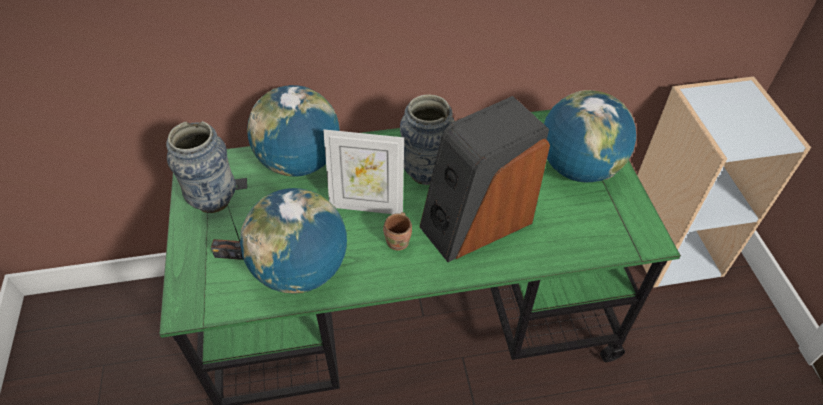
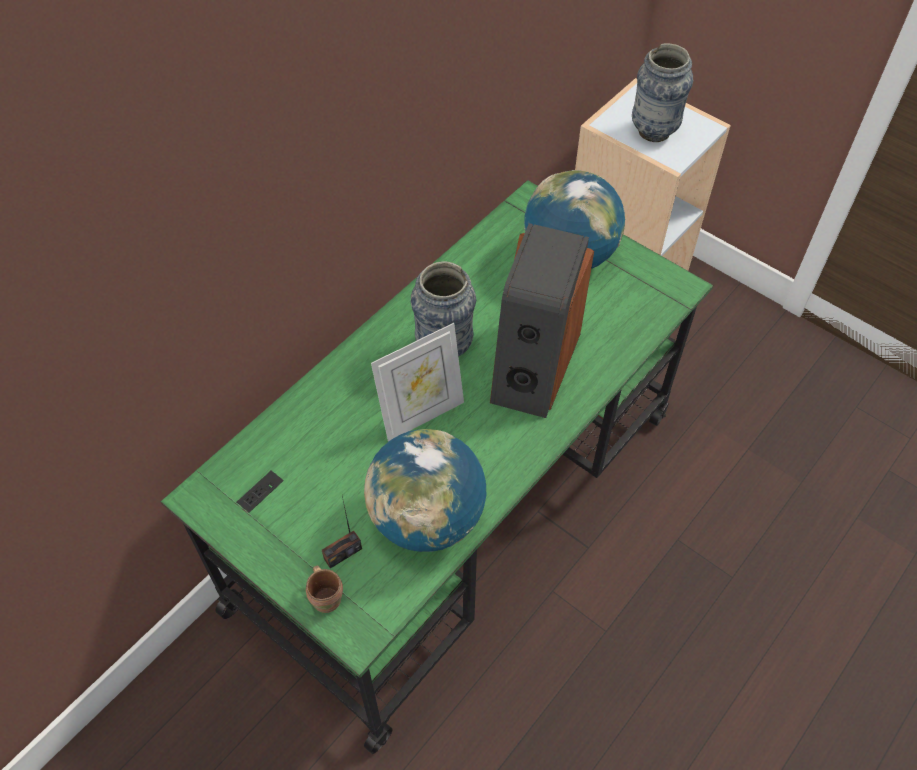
camera: 40 degrees left, 5 degrees up
vase [166,121,236,213] -> vase moved to [632,43,693,142]
globe [247,85,340,177] -> none
brown mug [383,212,412,251] -> brown mug moved to [306,566,343,613]

